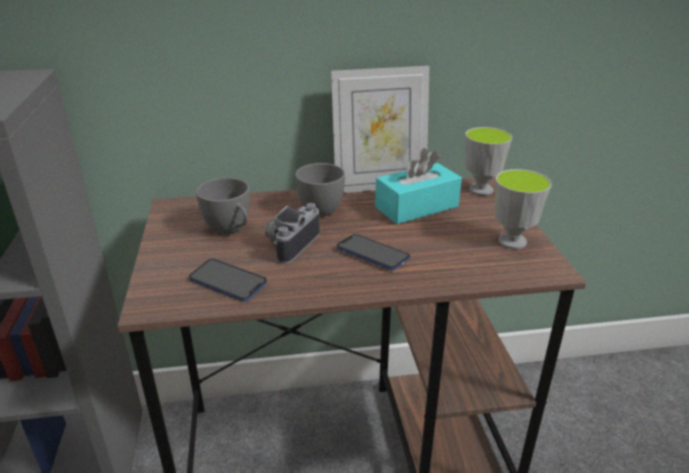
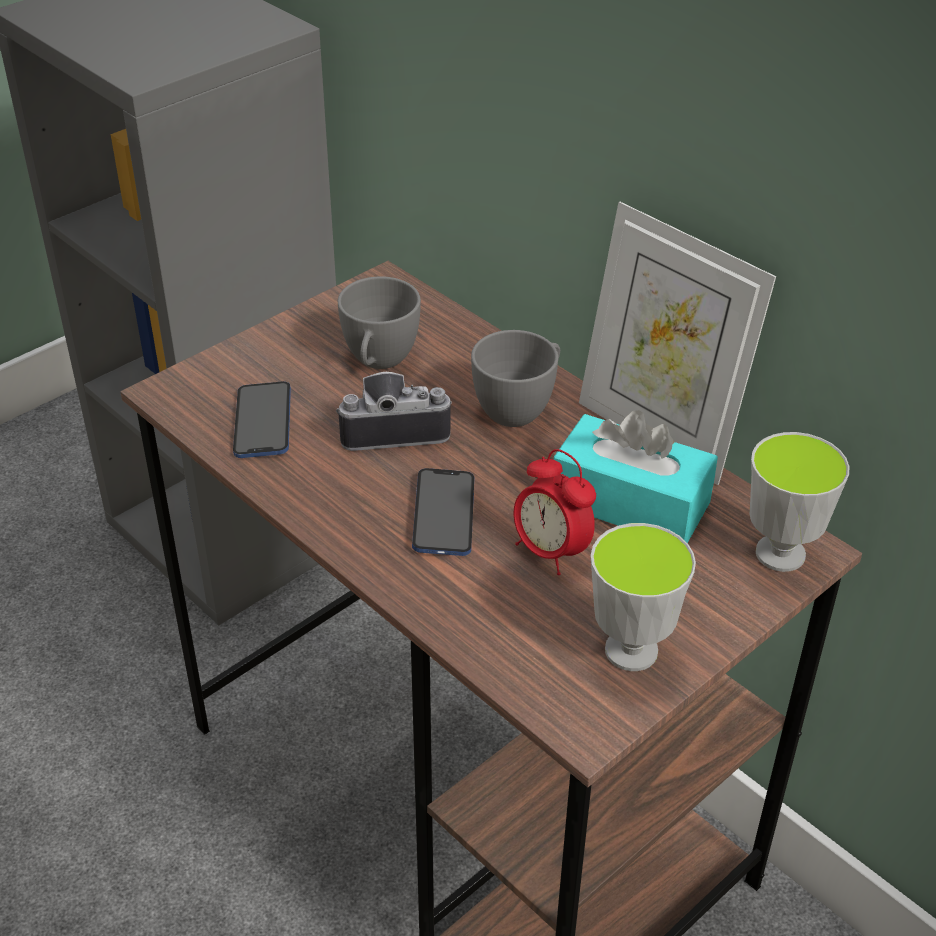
camera: 55 degrees right, 10 degrees up
none -> alarm clock [514,449,596,575]

